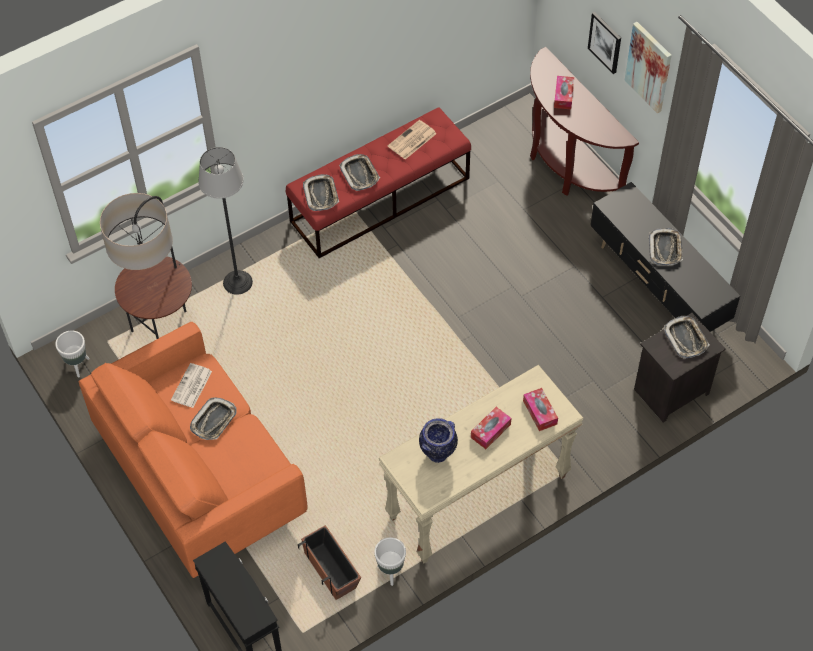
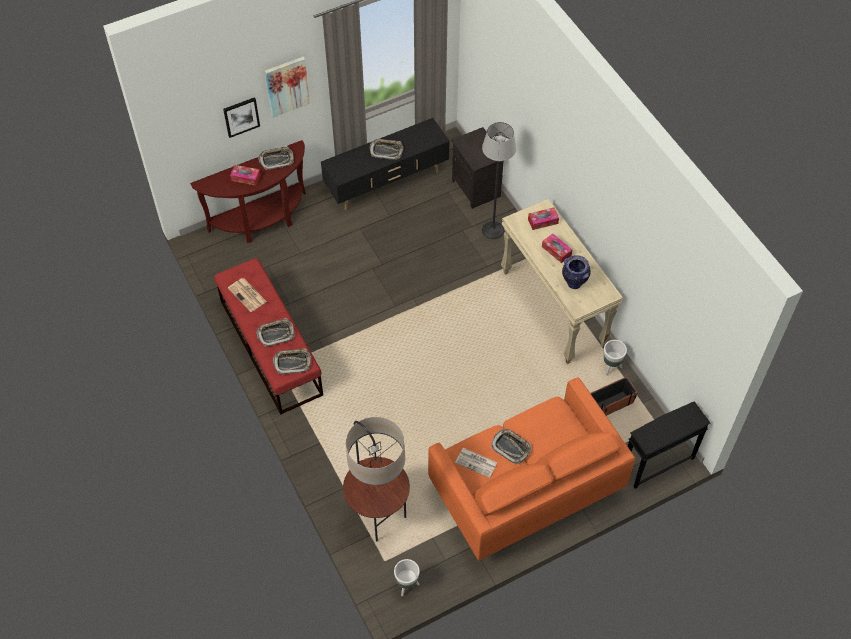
camera: 85 degrees left, 0 degrees up
floor lamp [198,147,253,295] -> floor lamp moved to [482,122,516,239]
tray [663,316,710,359] -> tray moved to [258,146,294,170]

